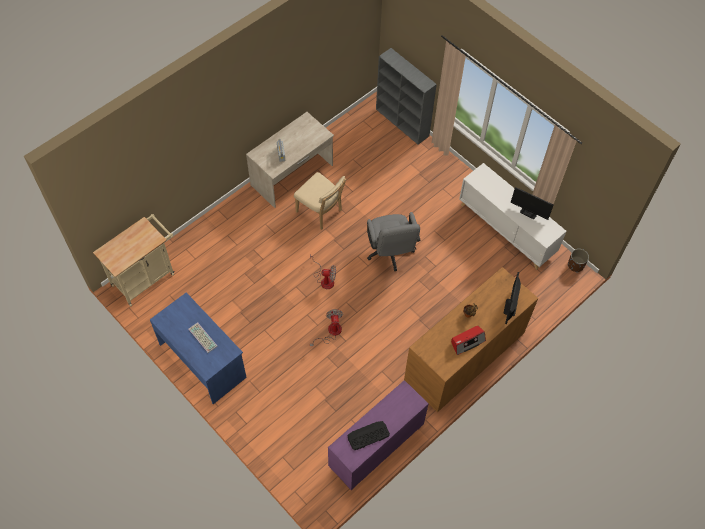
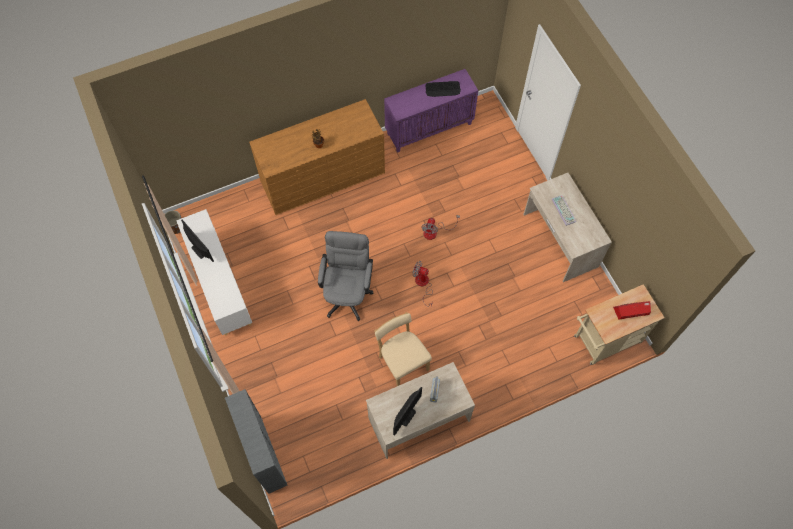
camera: 160 degrees left, 5 degrees up
blue desk [150,292,247,404] -> beige desk [523,173,612,282]
radio [451,326,486,355] -> radio moved to [613,301,651,320]
monitor [504,272,521,324] -> monitor moved to [393,387,422,436]

